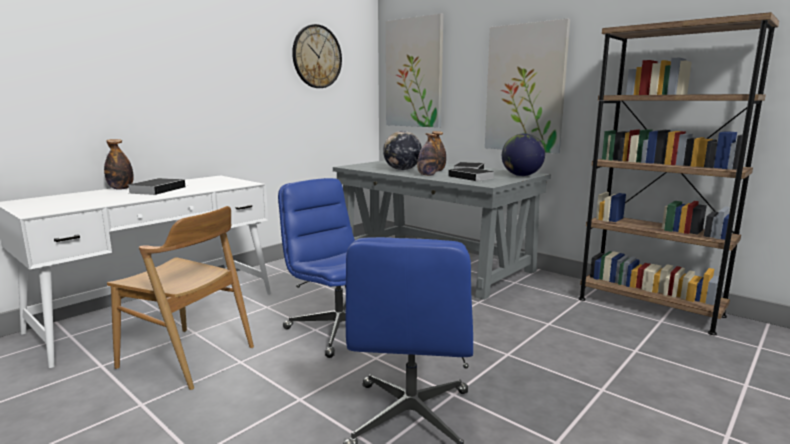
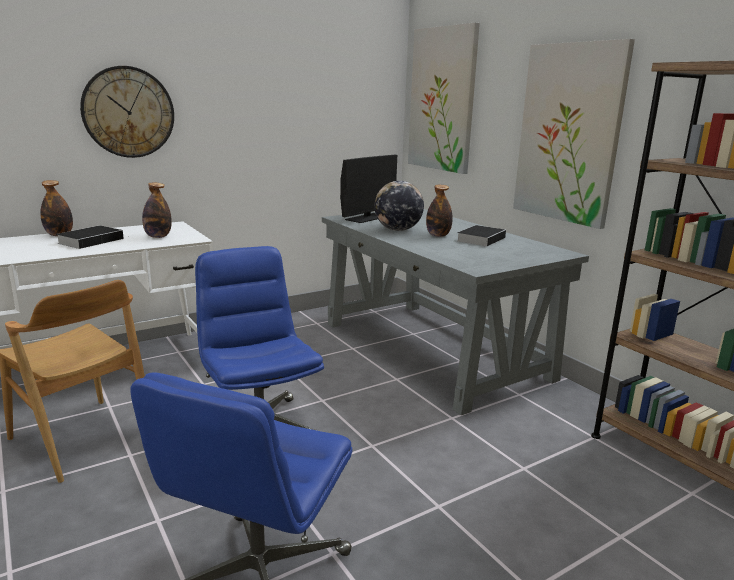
camera: 15 degrees right, 5 degrees up
wall clock [292,24,342,88] -> wall clock moved to [80,66,174,158]
bottle [417,133,439,176] -> bottle moved to [142,183,172,238]
book [448,167,495,182] -> none
globe [502,133,545,176] -> none
none -> monitor [340,155,397,223]

